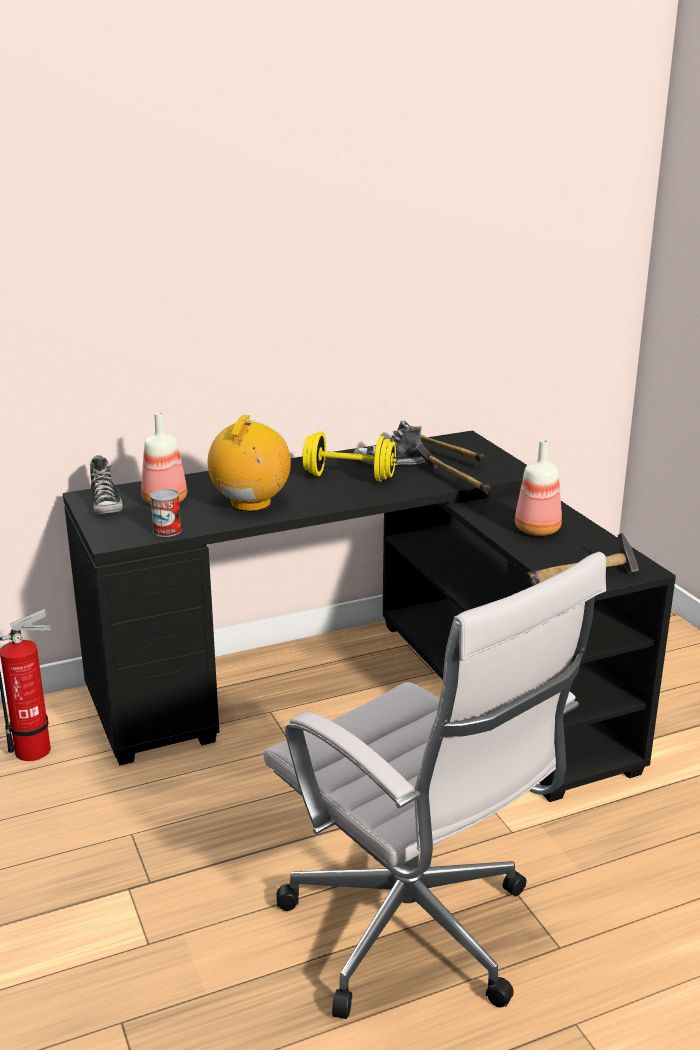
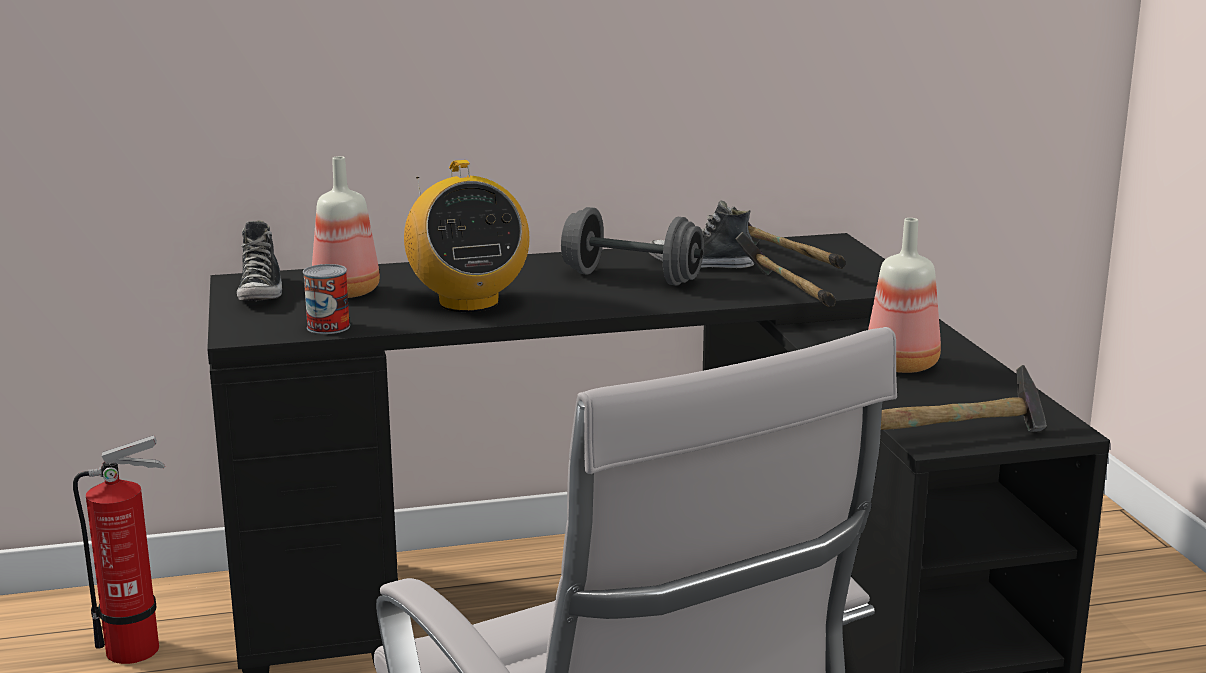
camera: 10 degrees right, 5 degrees down
radio [208,415,291,512] -> radio turned 135 degrees clockwise [404,160,529,312]
yellow dumbbell [302,431,398,481] -> grey dumbbell [561,207,704,286]

